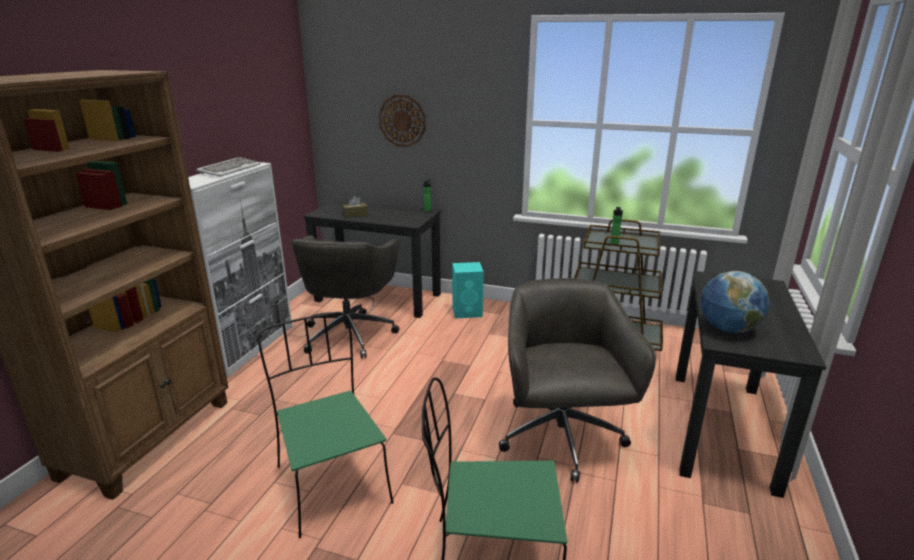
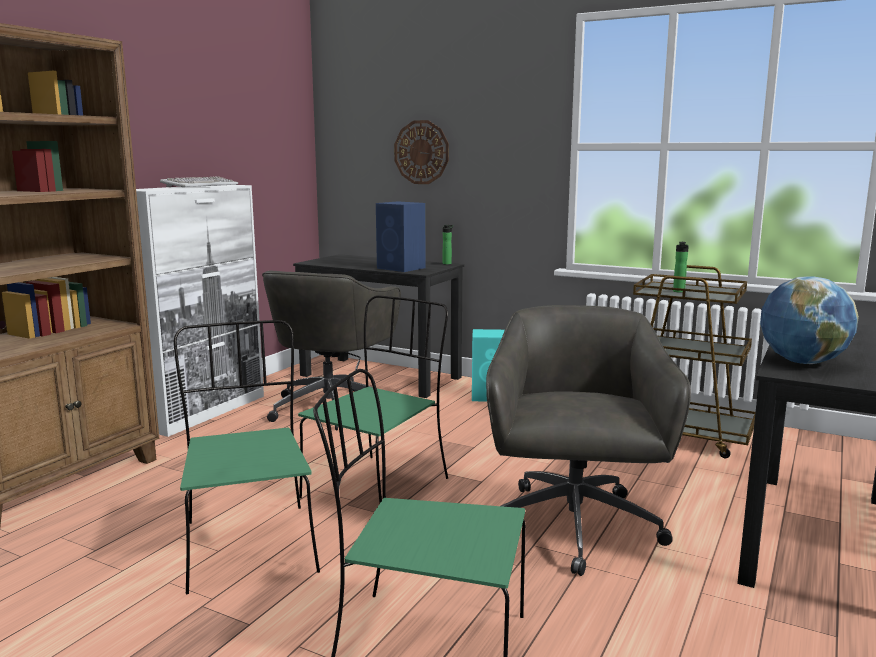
camera: 10 degrees right, 10 degrees down
brown tissue box [342,196,368,218] -> none
none -> green chair [298,295,448,503]
none -> blue speaker [376,201,426,272]

